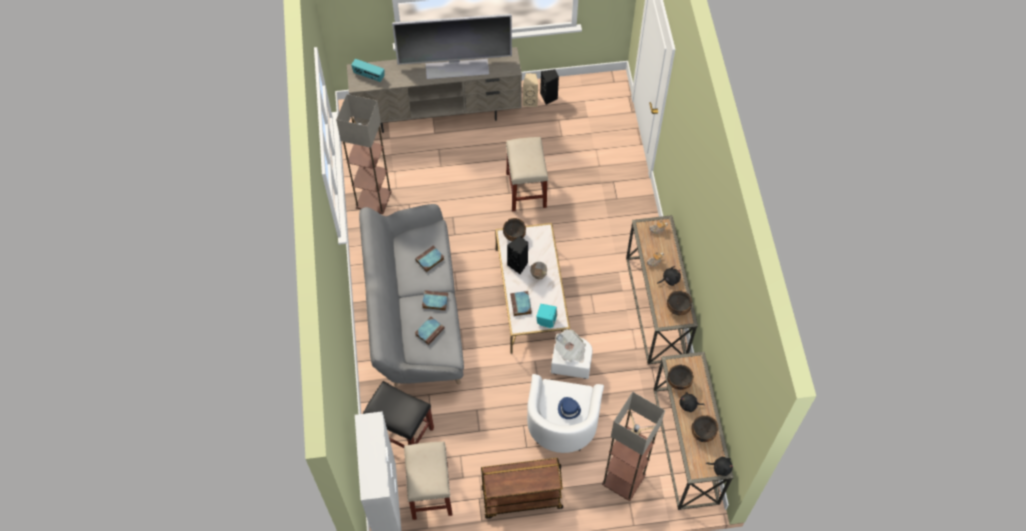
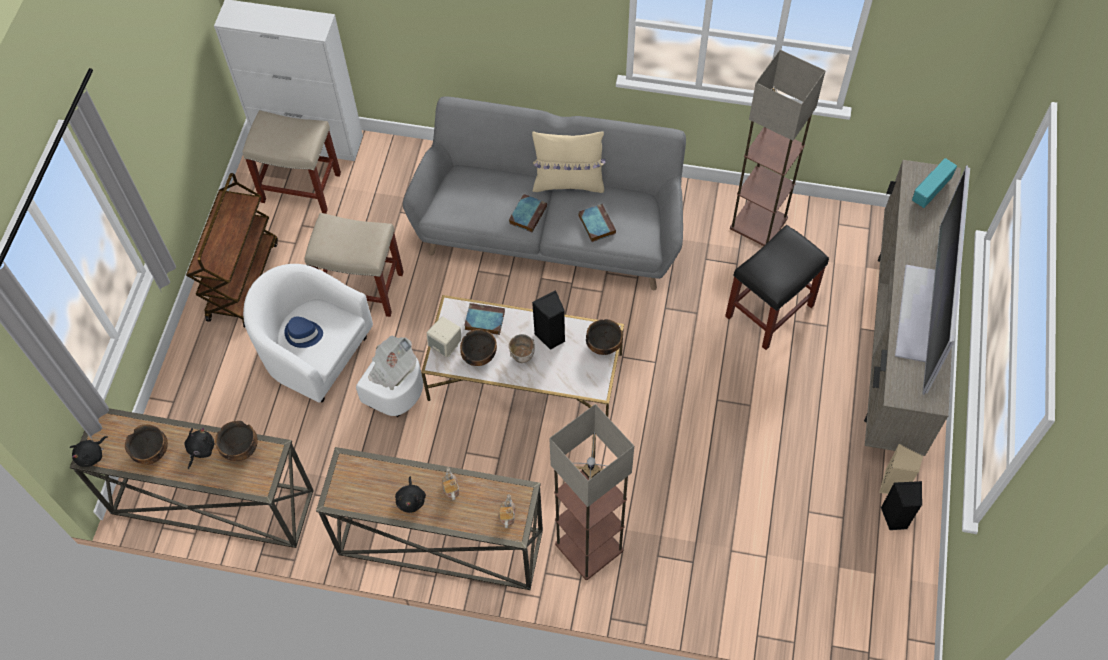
camera: 110 degrees right, 0 degrees up
black stool [363,381,434,448] -> black stool moved to [725,225,829,350]
book [415,316,444,345] -> none
beige stool [506,137,548,211] -> beige stool moved to [304,213,404,317]
turquoise speaker [536,304,557,328] -> beige speaker [427,316,461,357]
floor lamp [602,392,665,501] -> floor lamp moved to [549,404,634,580]
bowl [667,290,692,315] -> bowl moved to [460,329,497,366]
none -> beige pillow [532,131,606,193]

